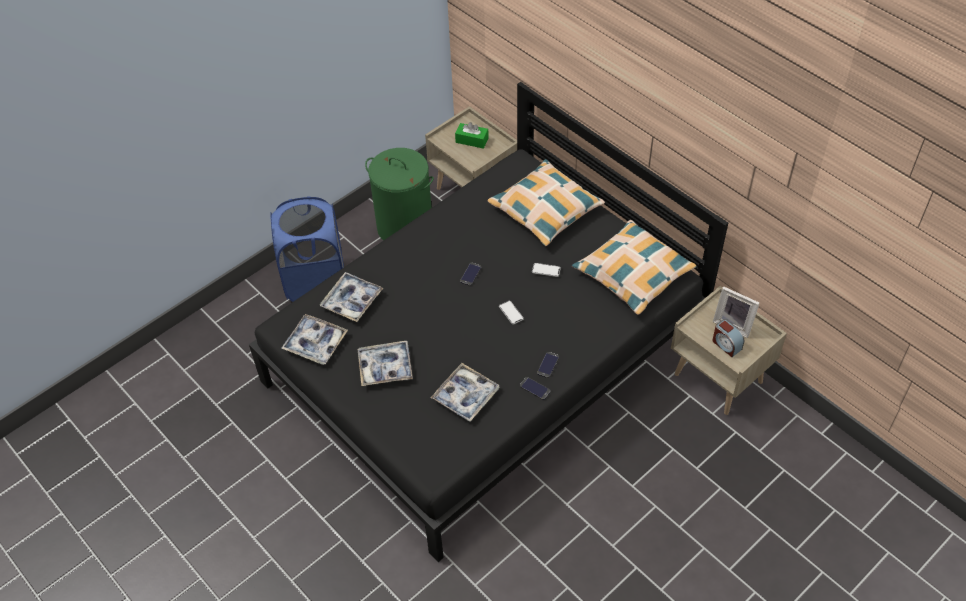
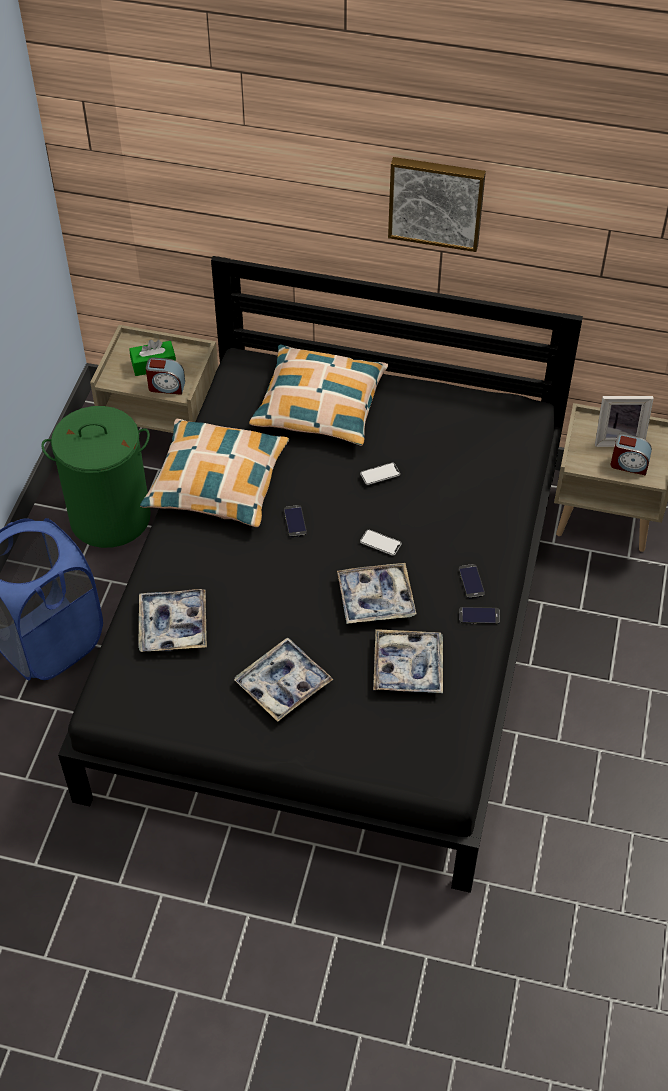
camera: 35 degrees left, 0 degrees up
tray [281,314,348,365] -> tray moved to [337,563,416,624]
pillow [572,220,696,315] -> pillow moved to [140,419,289,527]
none -> alarm clock [146,357,185,395]
none -> picture [388,157,486,252]

